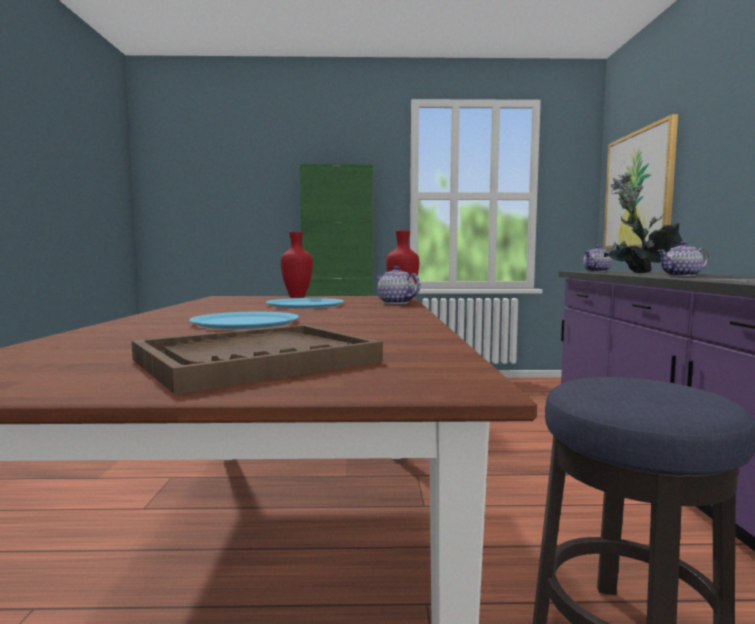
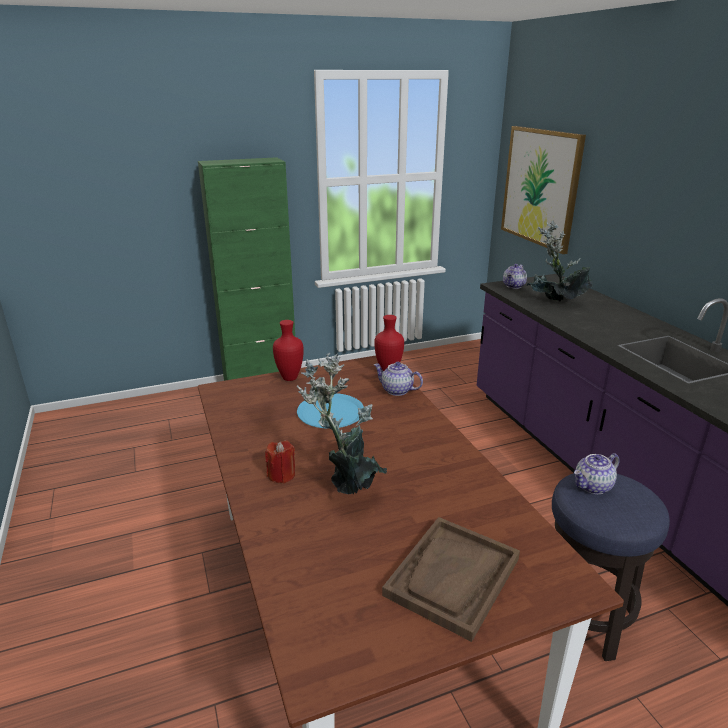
camera: 20 degrees left, 20 degrees up
blue plate [189,312,299,329] -> potted plant [297,352,387,494]
teapot [657,241,709,276] -> teapot moved to [574,453,619,494]
none -> red candle [265,441,295,483]

